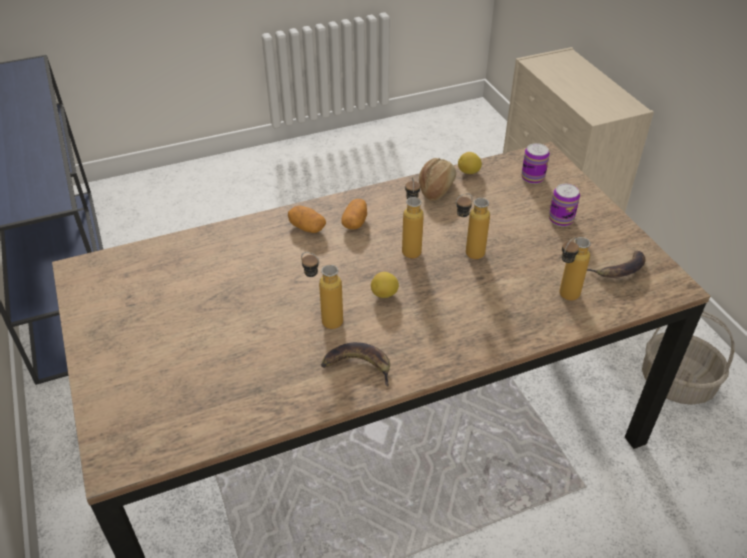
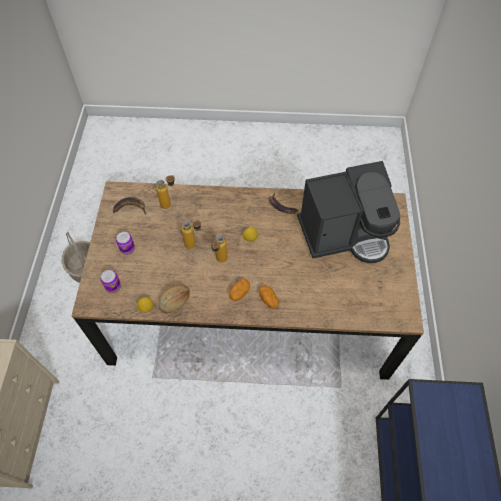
camera: 155 degrees left, 15 degrees up
bottle [301,252,343,329] -> none
none -> coffee machine [297,161,400,263]

